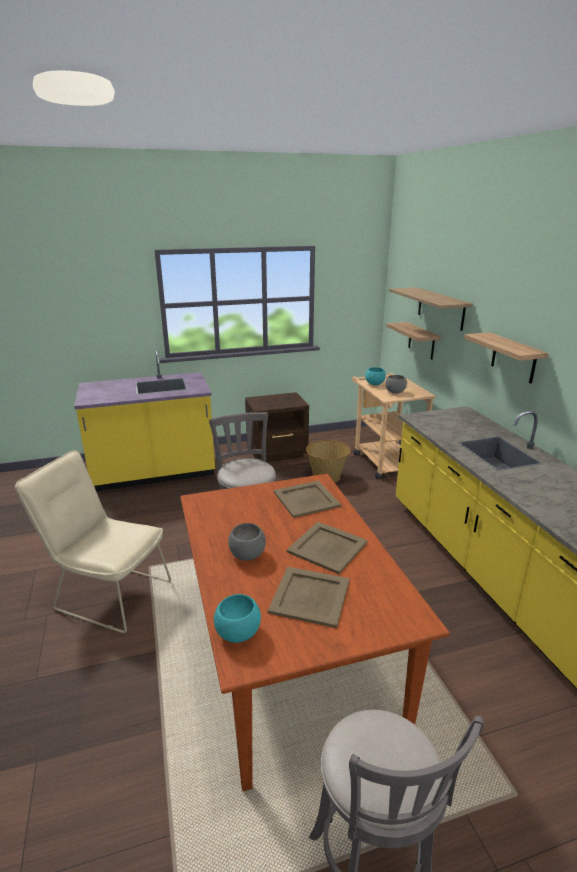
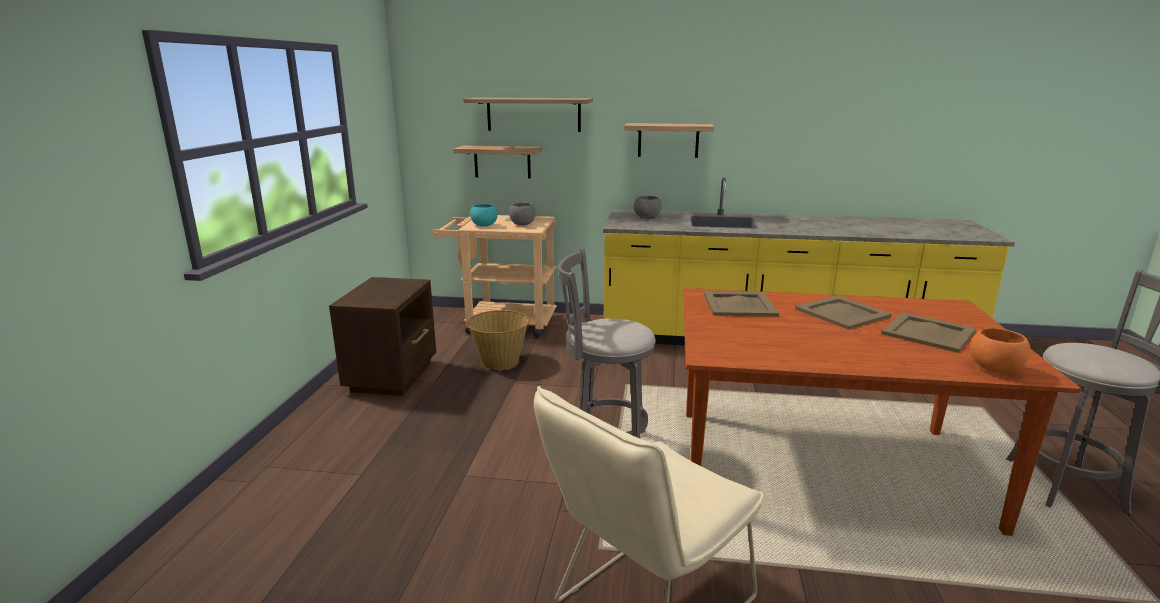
camera: 65 degrees left, 5 degrees down
yellow counter [74,350,215,491] -> none
turquoise bowl [214,594,261,643] -> orange bowl [970,328,1031,373]
grey bowl [228,523,266,561] -> grey bowl moved to [634,196,662,219]

